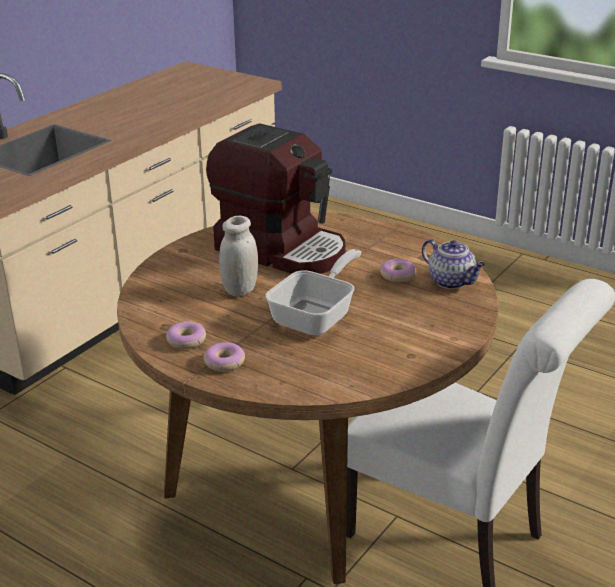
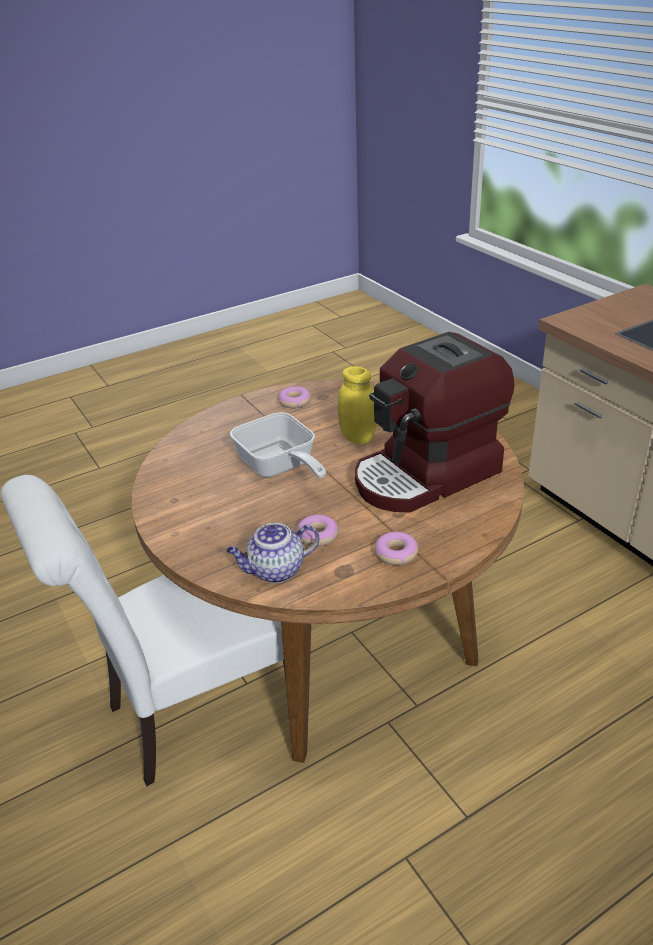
camera: 115 degrees right, 5 degrees up
donut [204,342,245,372] -> donut moved to [375,532,418,565]
white jar [219,216,258,297] -> yellow jar [338,366,377,444]

